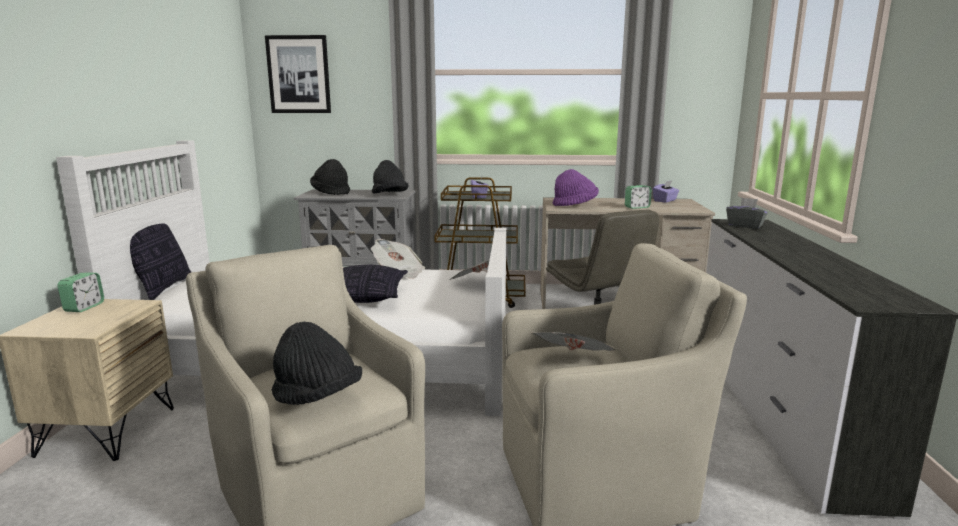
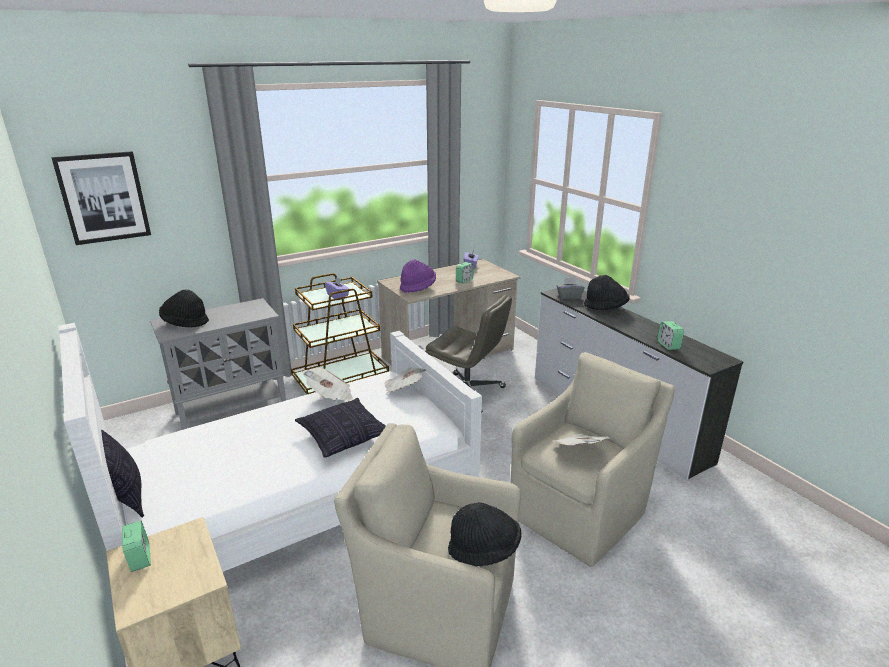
camera: 35 degrees left, 10 degrees up
black hat [372,160,409,193] -> black hat moved to [584,275,630,310]
none -> alarm clock [657,321,684,350]

